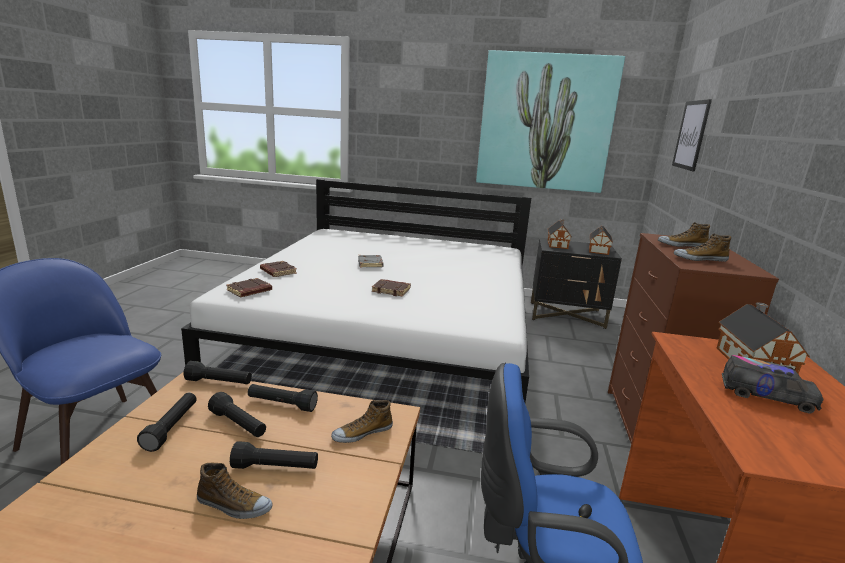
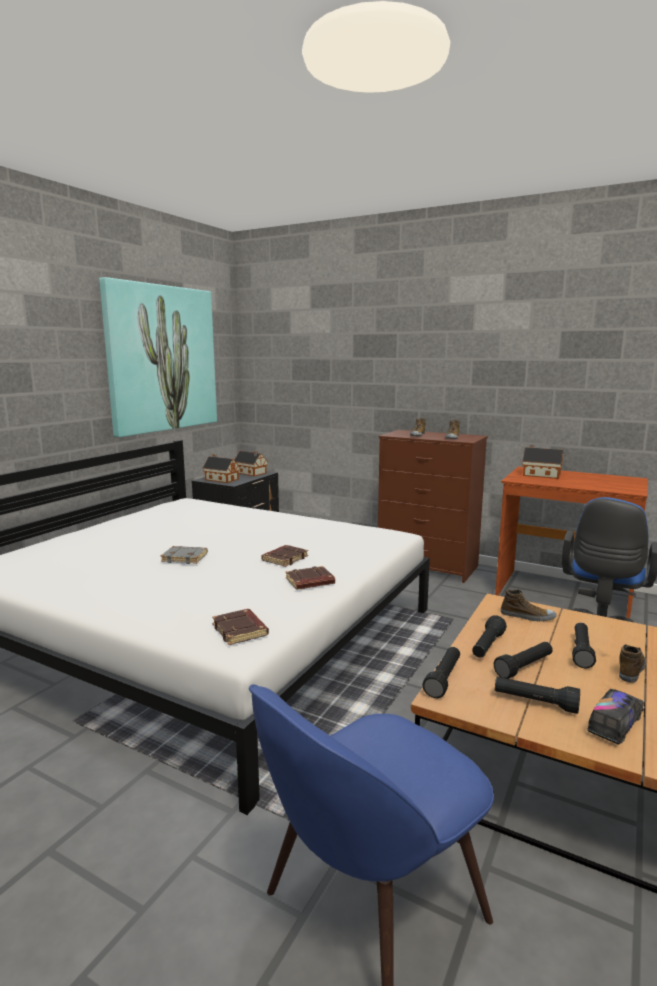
camera: 70 degrees left, 5 degrees down
brown book [260,261,297,277] -> brown book moved to [286,566,335,590]
shoe [331,400,393,443] -> shoe turned 60 degrees counterclockwise [501,589,556,621]
picture [672,99,712,172] -> none
toy truck [722,355,823,414] -> toy truck moved to [587,689,644,744]

